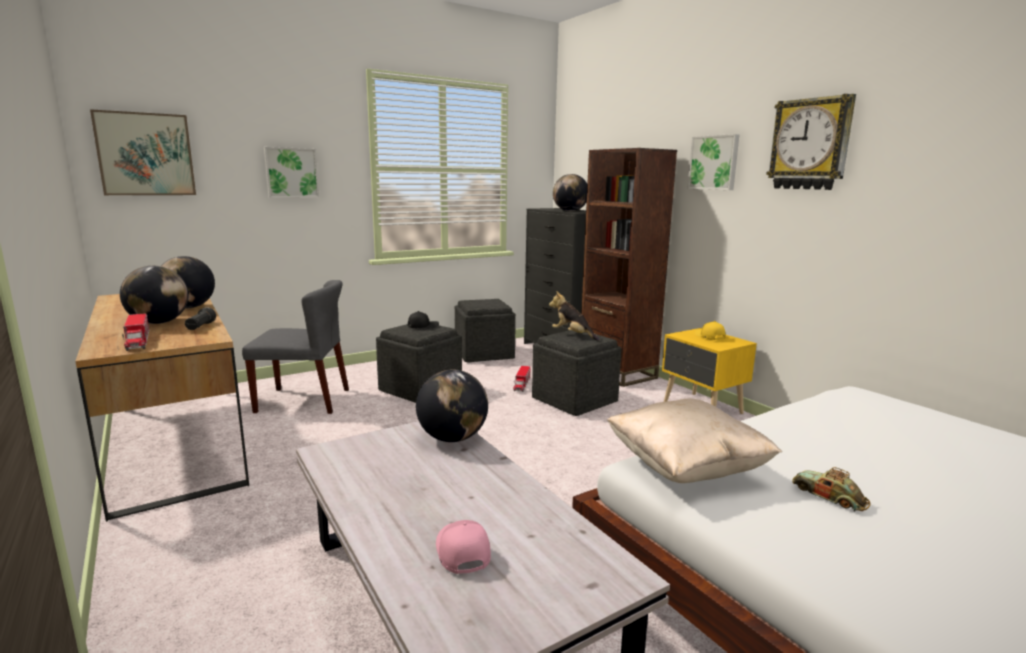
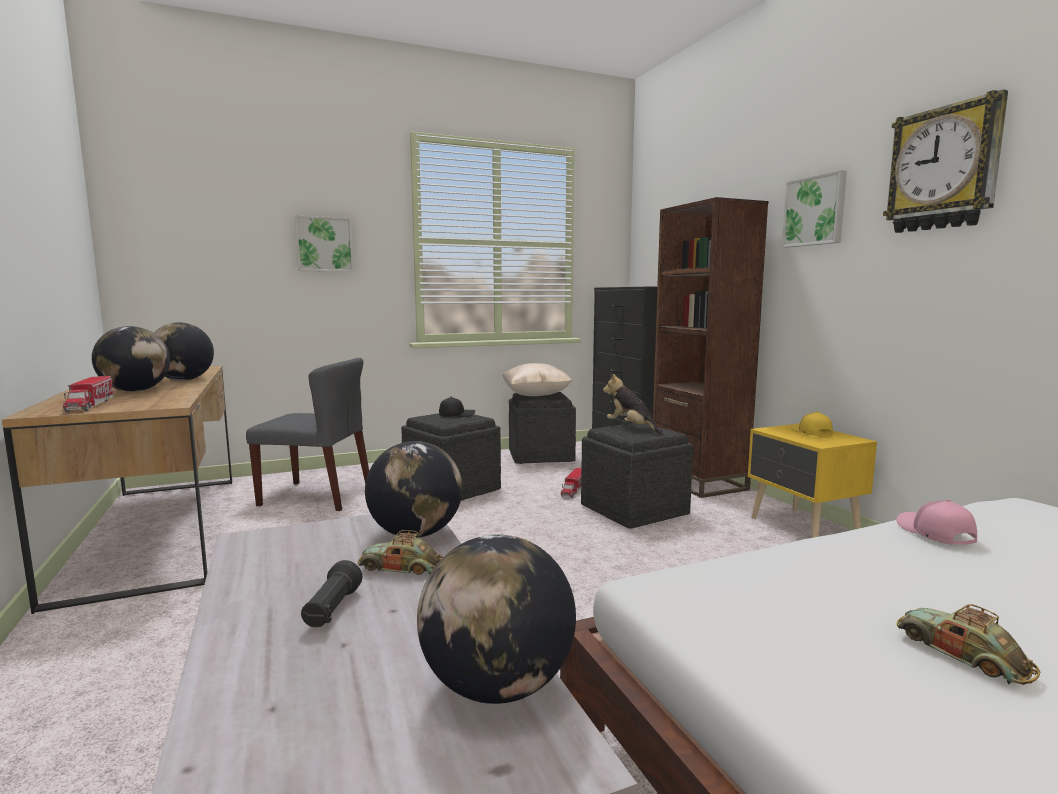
camera: 10 degrees right, 5 degrees down
picture [90,109,196,195] -> none
black flashlight [185,307,216,330] -> black flashlight moved to [301,560,362,627]
pink cap [436,520,491,574] -> pink cap moved to [896,499,977,545]
globe [553,174,587,211] -> globe moved to [417,534,576,704]
beige pillow [606,399,782,483] -> beige pillow moved to [502,363,572,396]
none -> toy car [358,530,443,575]

